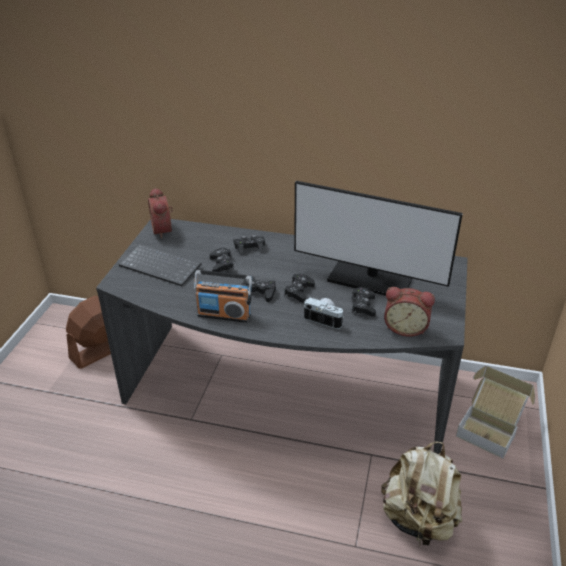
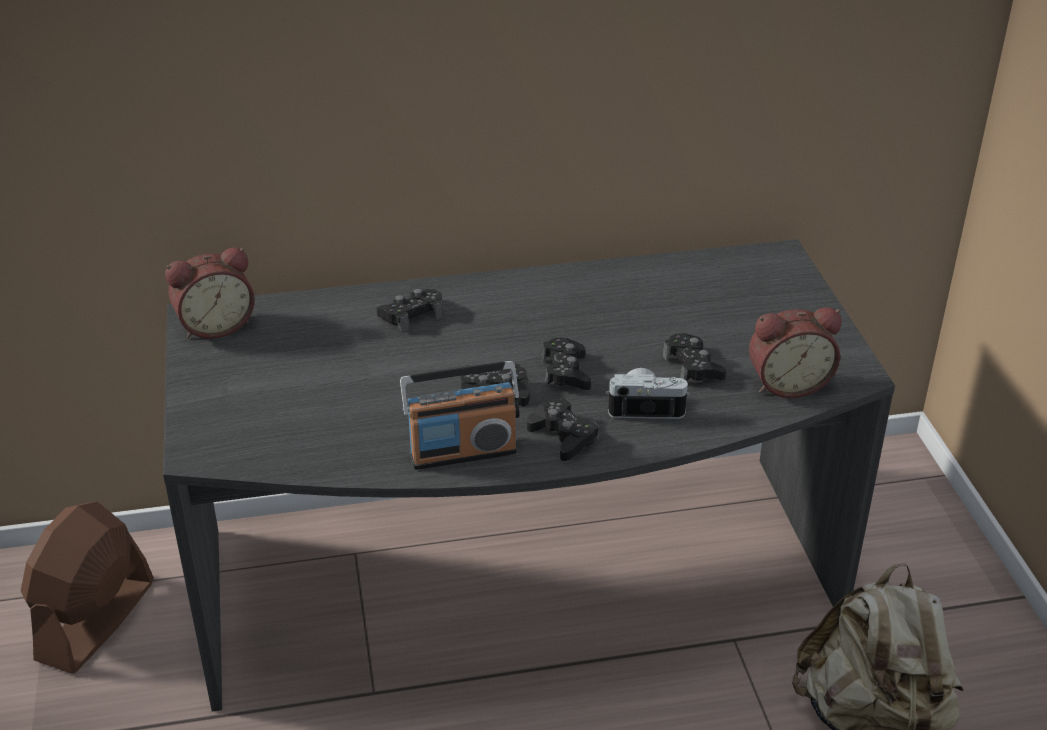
camera: 25 degrees left, 0 degrees up
keyboard [119,244,202,286] -> none
alarm clock [148,188,173,238] -> alarm clock turned 75 degrees counterclockwise [165,248,255,339]
black game controller [210,248,234,272] -> black game controller moved to [527,399,599,461]
monitor [294,181,463,296] -> none
cardboard box [456,366,535,459] -> none

